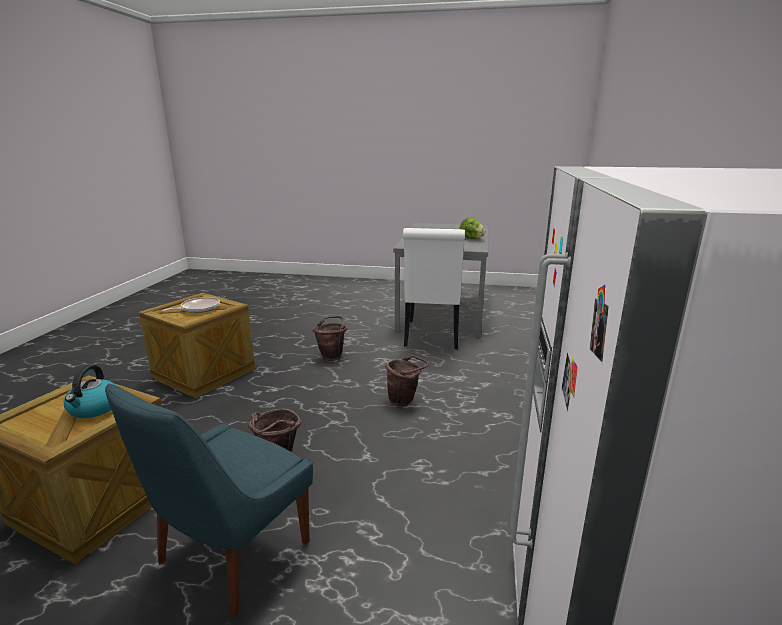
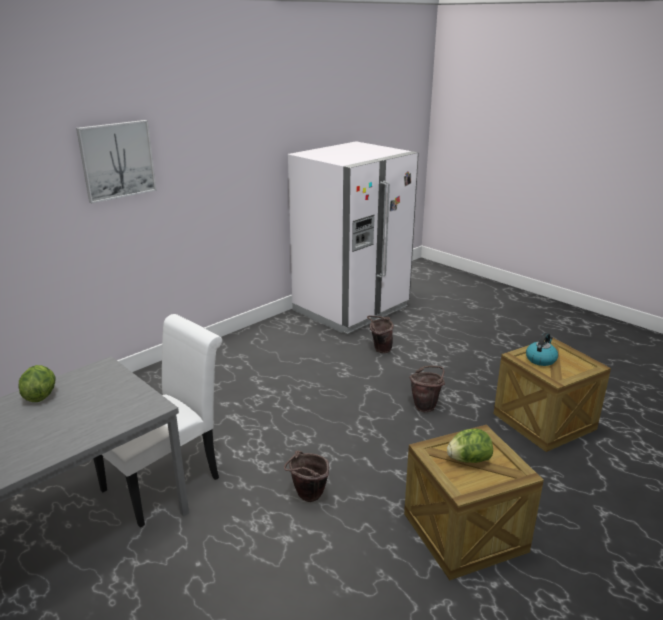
camera: 145 degrees left, 5 degrees up
blue chair [105,384,313,617] -> none
frying pan [162,297,220,313] -> lettuce [447,429,493,463]
brown bucket [385,355,429,407] -> brown bucket moved to [367,316,394,353]
none -> picture [76,120,157,204]

